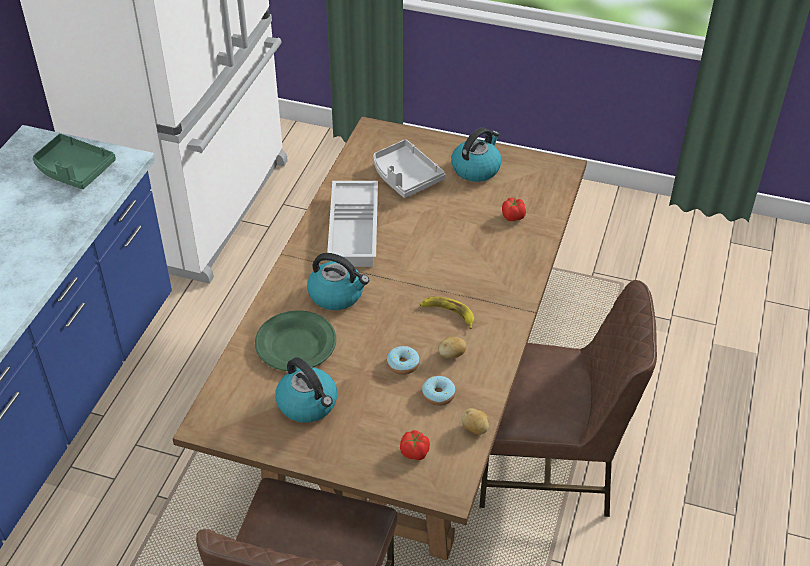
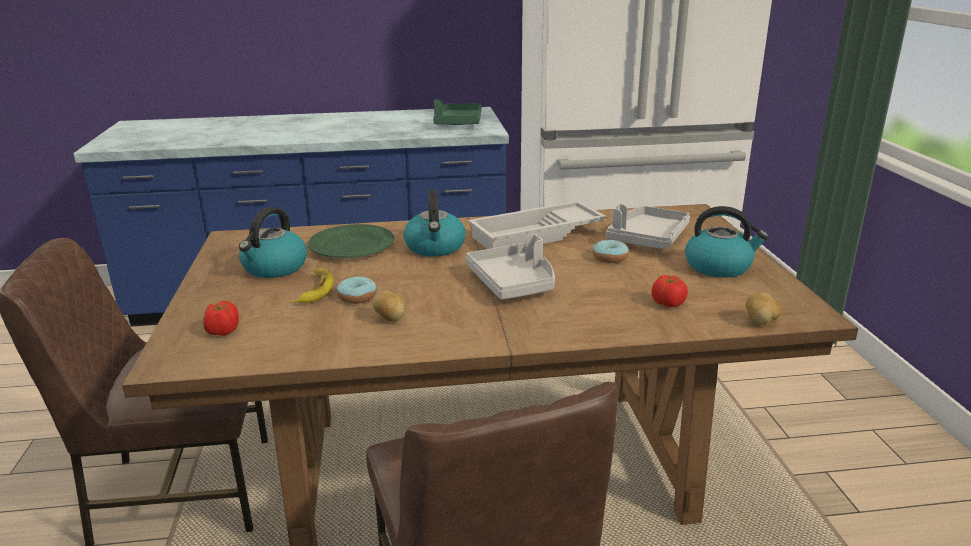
camera: 65 degrees right, 20 degrees down
banana [419,297,474,329] -> banana moved to [290,269,334,304]
donut [422,376,456,406] -> donut moved to [593,240,629,263]
potato [461,408,489,435] -> potato moved to [746,293,781,325]
none -> grey tray [465,234,555,300]

